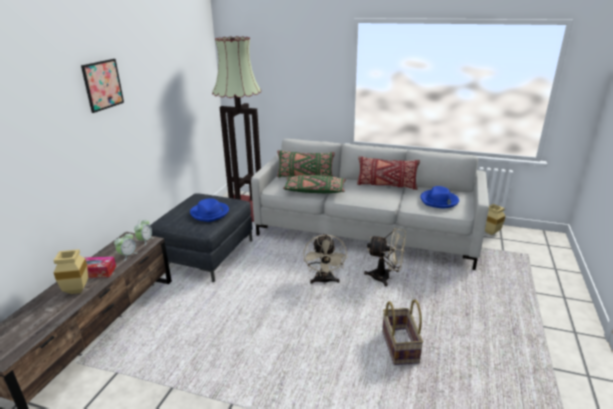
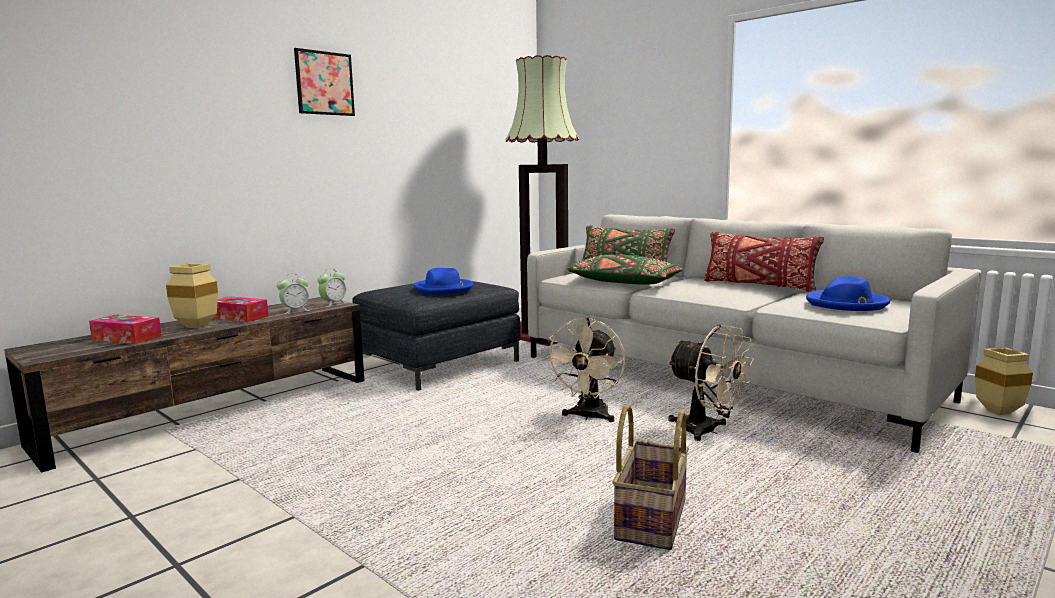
camera: 25 degrees right, 15 degrees down
none -> tissue box [89,314,162,344]

